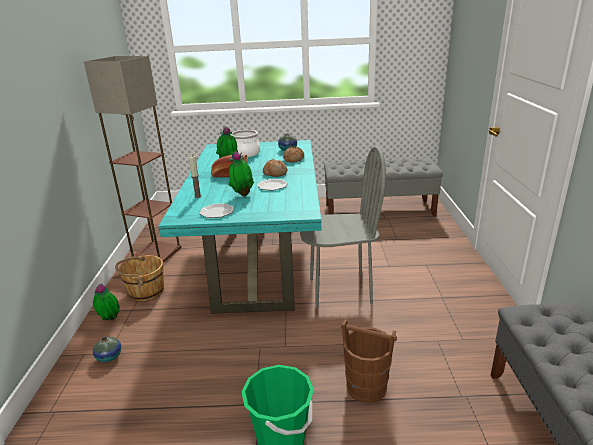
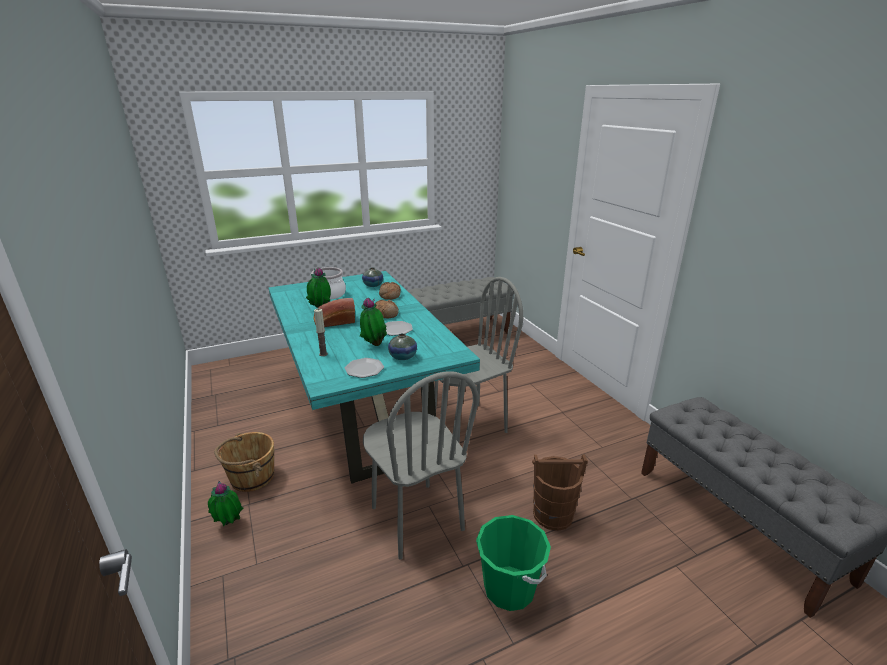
camera: 25 degrees left, 0 degrees up
floor lamp [84,56,181,263] -> none
vase [93,337,121,362] -> vase moved to [388,333,417,360]
none -> grey chair [363,371,478,560]

